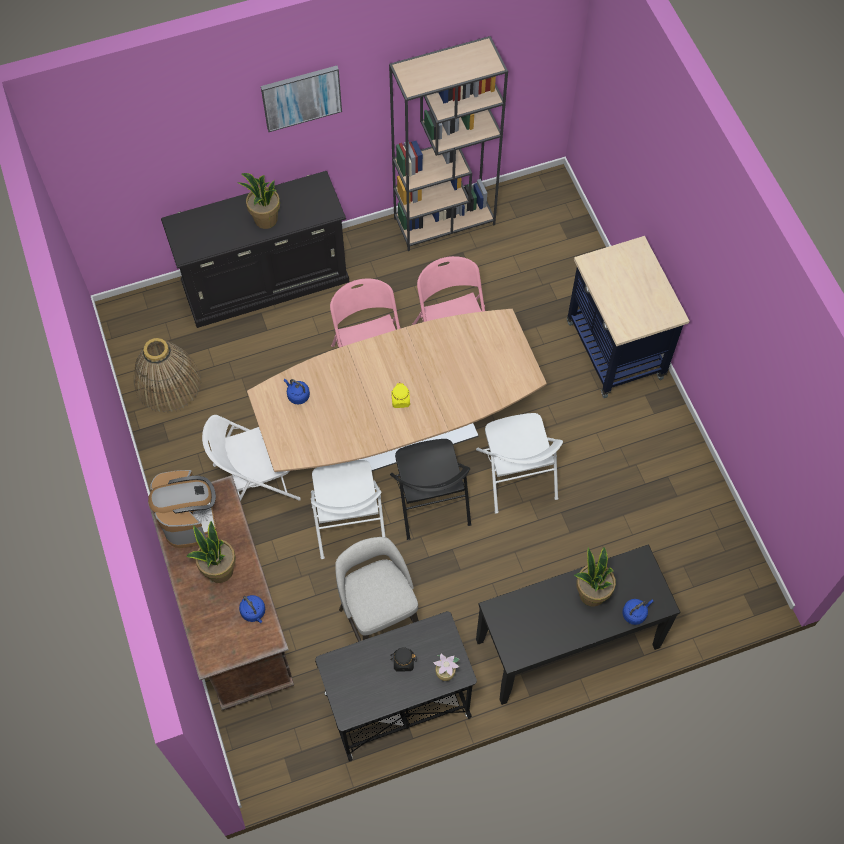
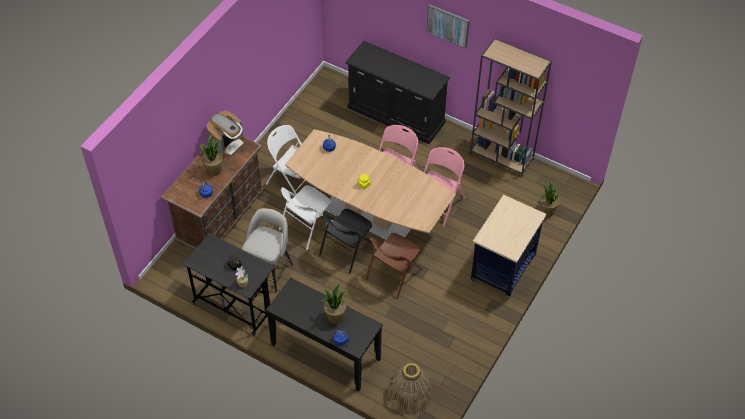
camera: 50 degrees right, 10 degrees down
basket [134,338,201,413] -> basket moved to [388,363,433,414]
potted plant [237,173,280,229] -> potted plant moved to [539,180,559,217]
white chair [476,413,563,514] -> brown chair [365,233,424,300]

